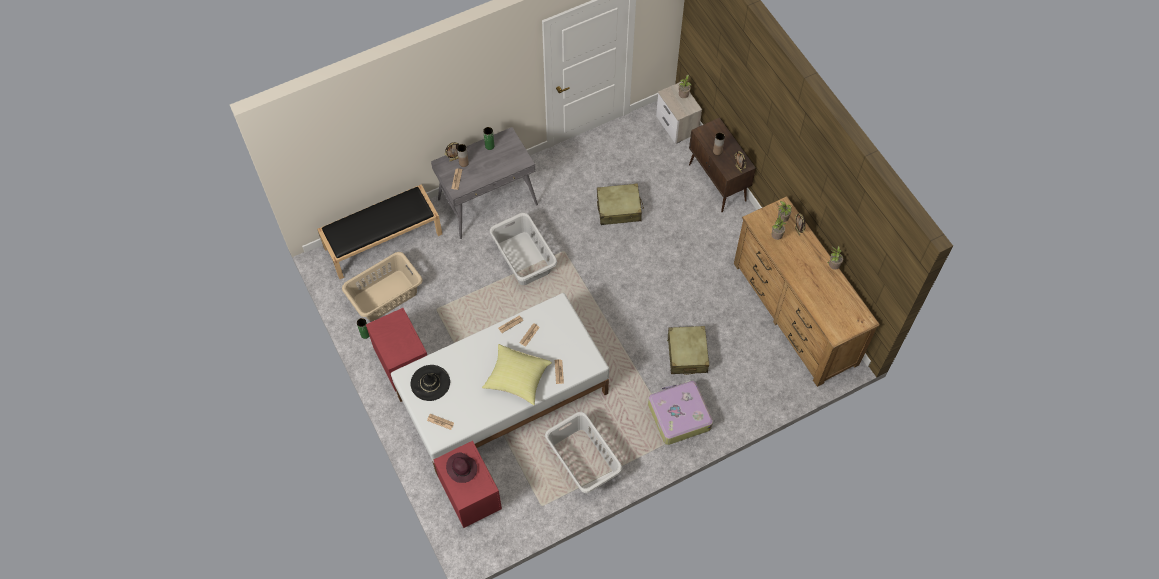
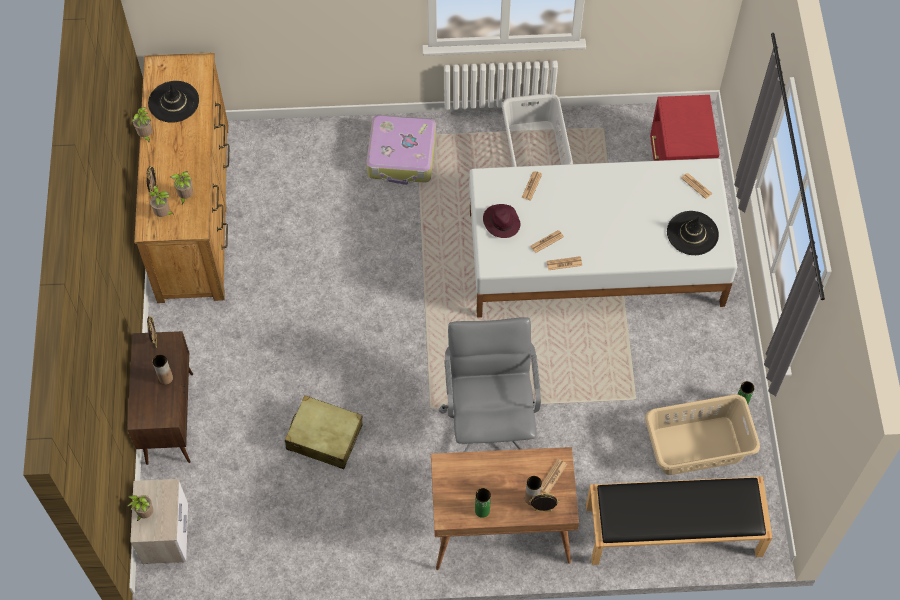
camera: 155 degrees left, 0 degrees up
red nightstand [366,308,427,392] -> none
grey desk [431,127,538,239] -> brown desk [431,447,579,570]
purple hat [446,453,477,483] -> purple hat moved to [483,204,520,238]
yellow pillow [482,344,552,405] -> none
grey laundry basket [489,212,557,285] -> grey office chair [439,317,541,452]
beige suitcase [667,326,709,375] -> none
none -> black hat [148,81,199,123]

